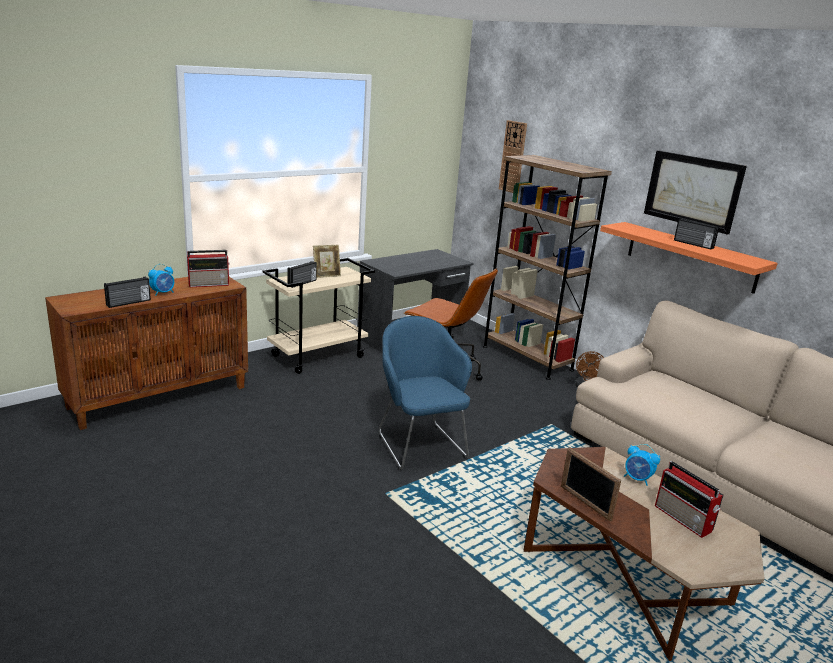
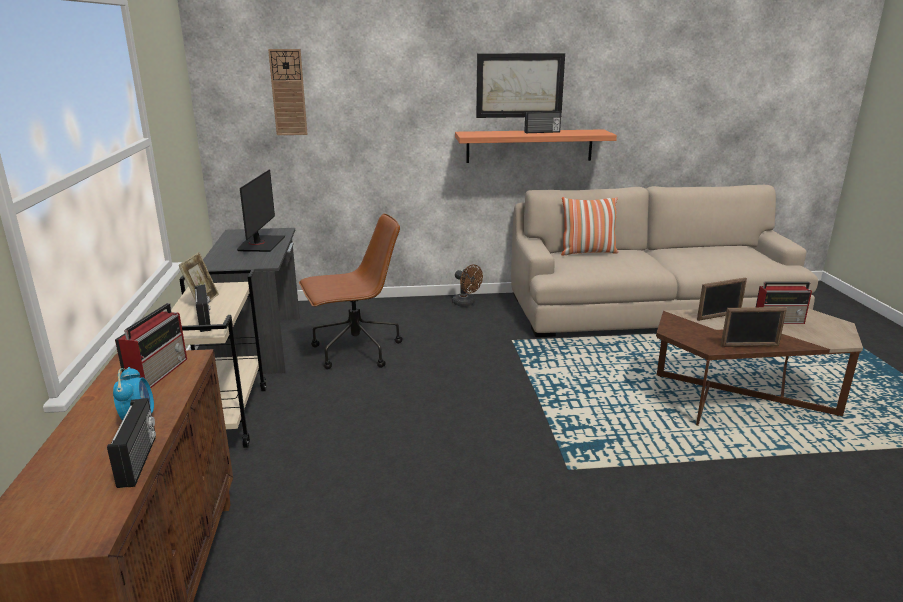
camera: 55 degrees left, 0 degrees up
blue armchair [379,316,472,470] -> none
brown bookcase [483,155,612,380] -> none
alarm clock [624,444,660,486] -> picture frame [697,278,747,321]
none -> monitor [237,169,285,252]
none -> pillow [561,197,618,256]

